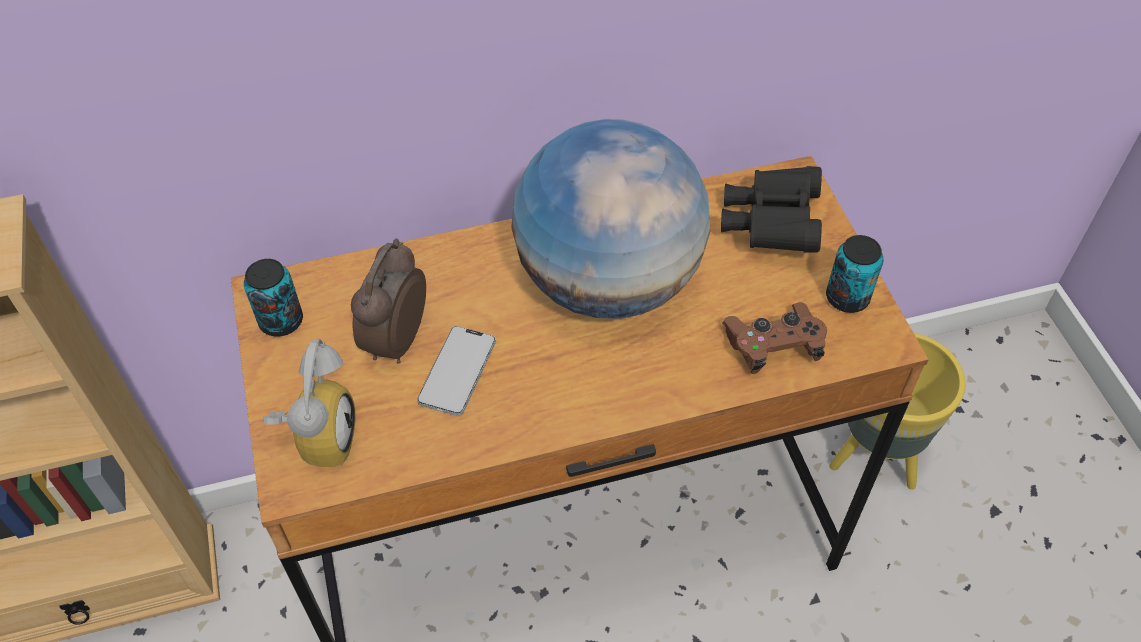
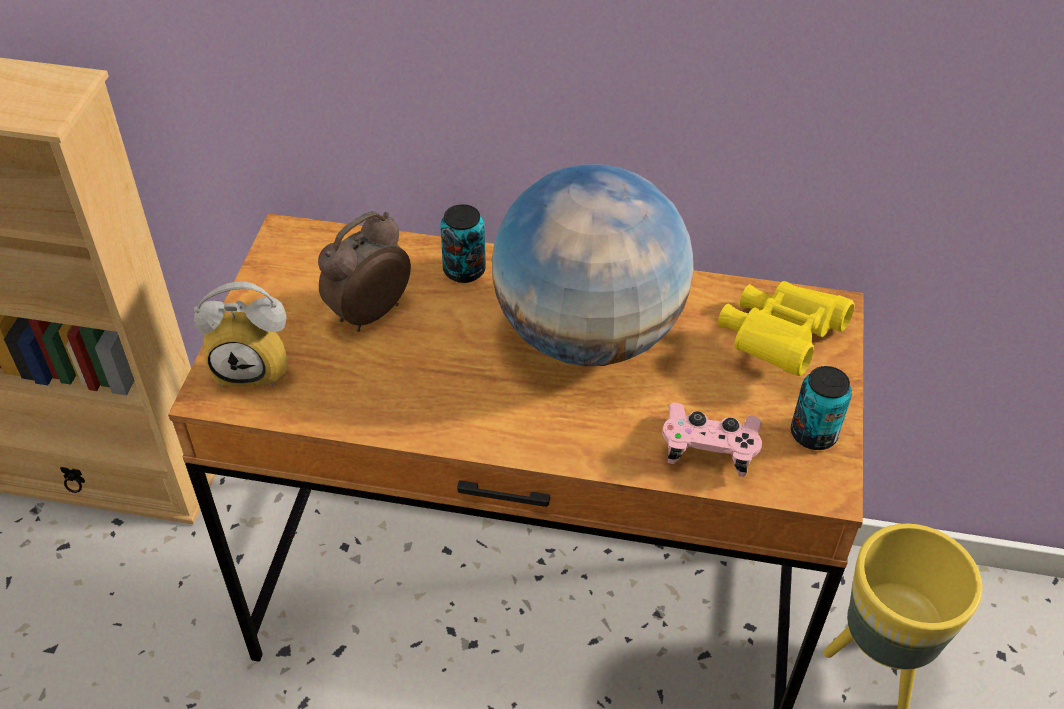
camera: 25 degrees right, 5 degrees down
can [244,259,303,337] -> can moved to [440,204,486,283]
alarm clock [264,339,356,467] -> alarm clock turned 60 degrees clockwise [194,281,288,387]
phone [417,326,496,416] -> none
black binoculars [721,166,822,252] -> yellow binoculars [718,281,855,376]
brown game controller [722,302,827,374] -> pink game controller [662,403,762,477]

